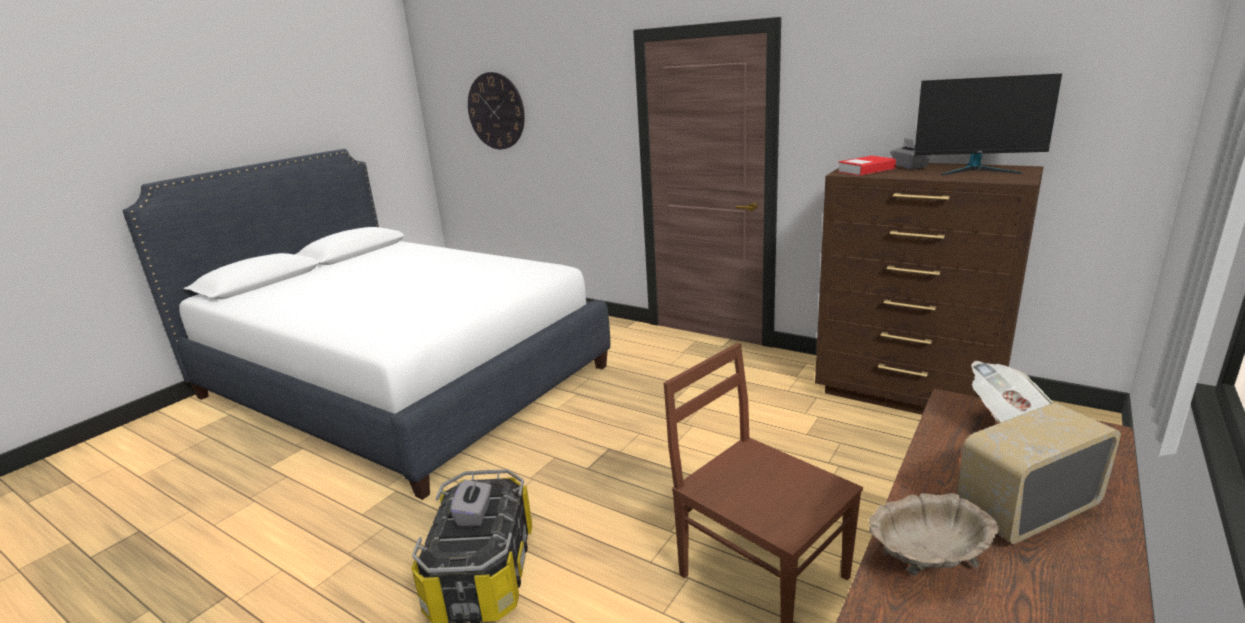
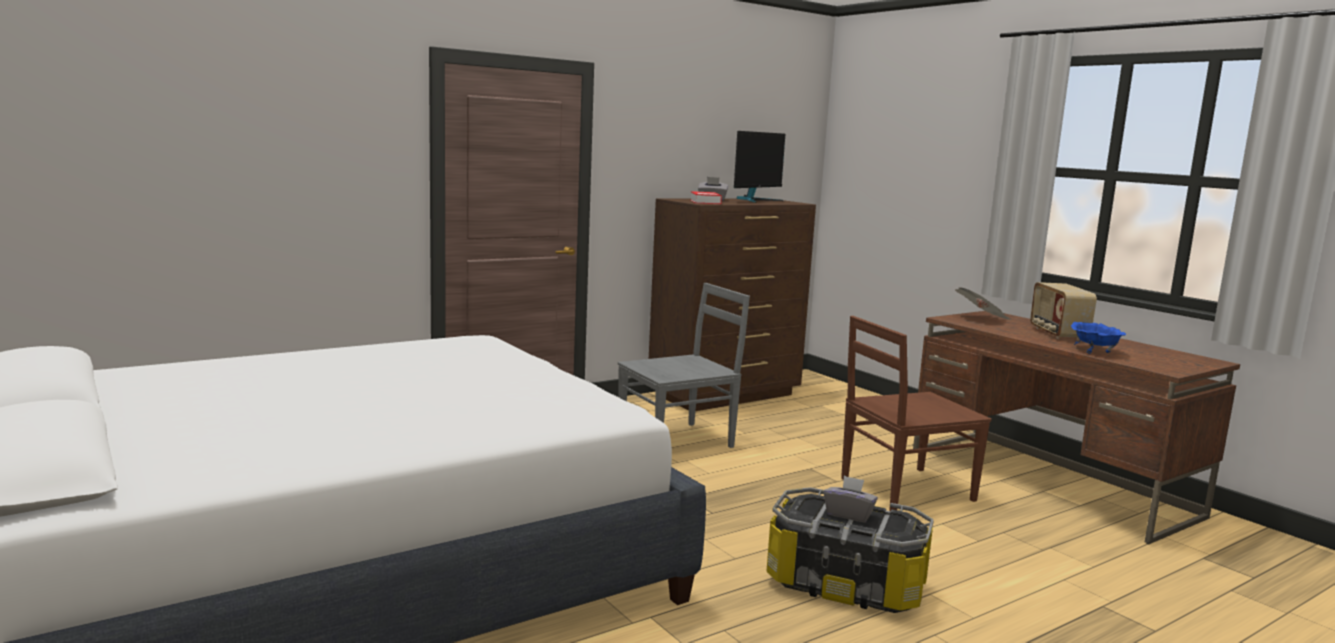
camera: 70 degrees left, 10 degrees down
wall clock [468,72,525,149] -> none
beige bowl [869,493,999,576] -> blue bowl [1070,322,1126,354]
none -> grey chair [618,283,750,448]

